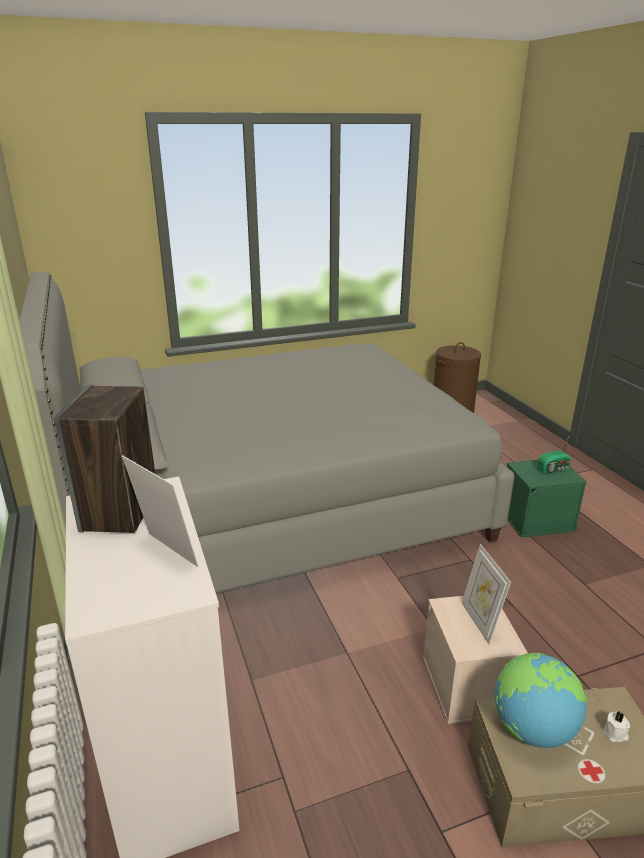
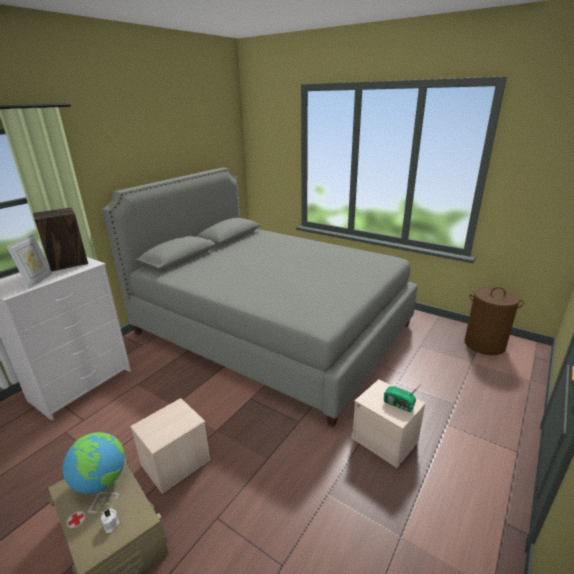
camera: 55 degrees right, 0 degrees up
picture frame [462,544,511,644] -> none
green storage box [507,460,587,538] -> beige storage box [352,379,426,468]

